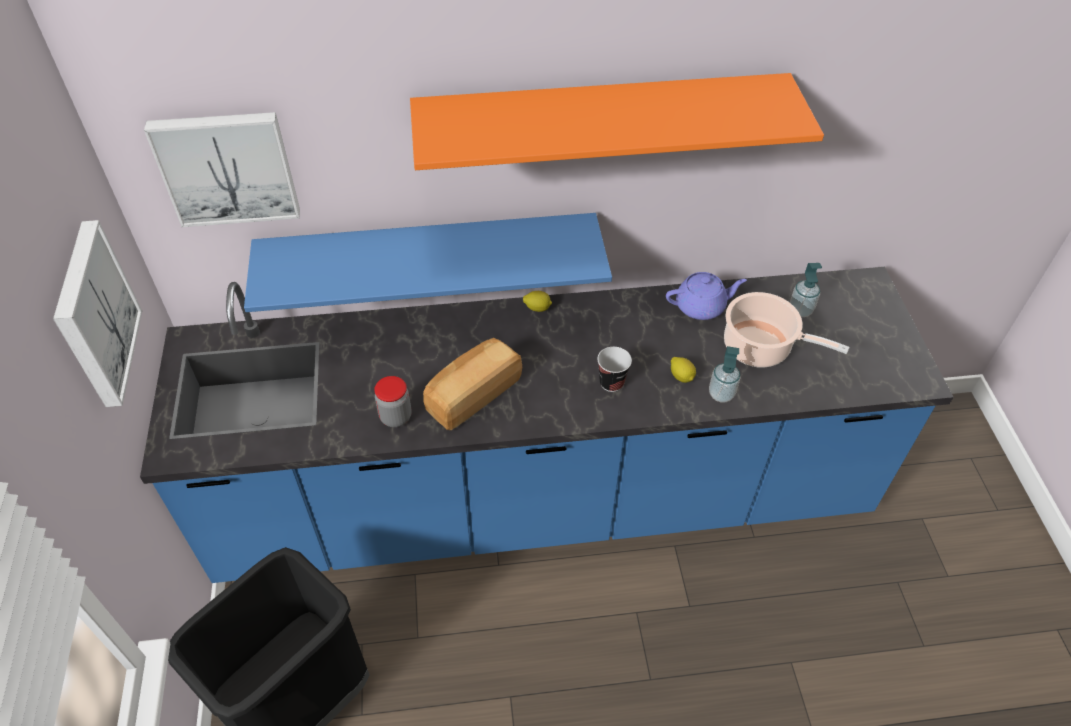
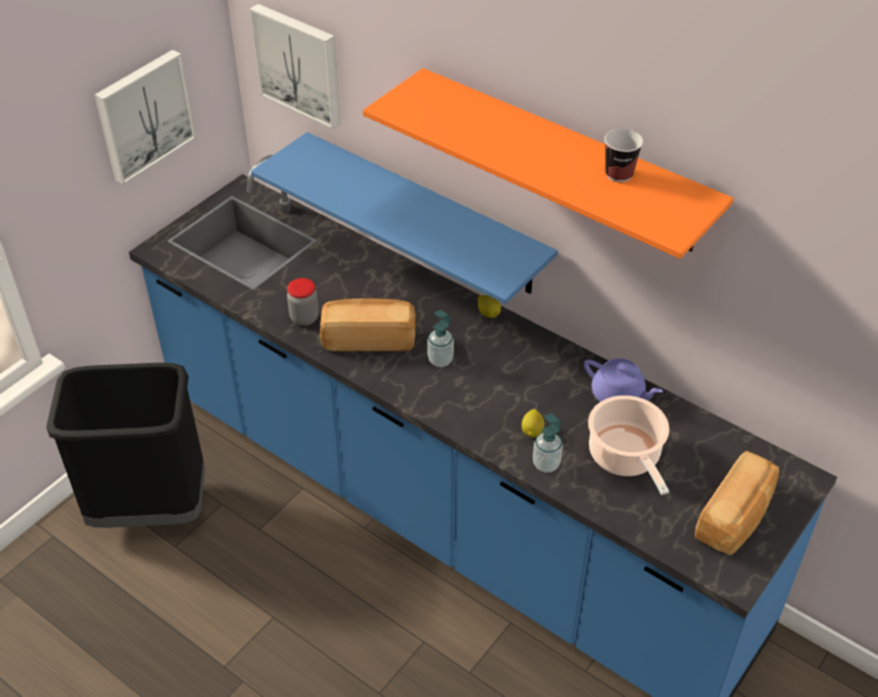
camera: 45 degrees right, 5 degrees down
cup [597,347,632,392] -> cup moved to [604,129,643,182]
soap dispenser [790,263,822,317] -> soap dispenser moved to [427,310,454,367]
none -> bread [695,451,779,555]

